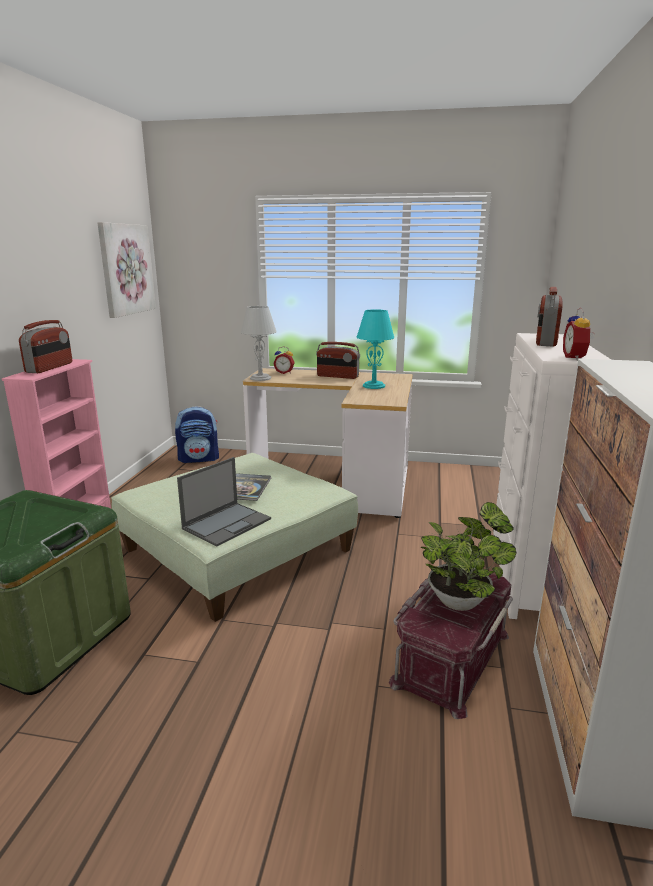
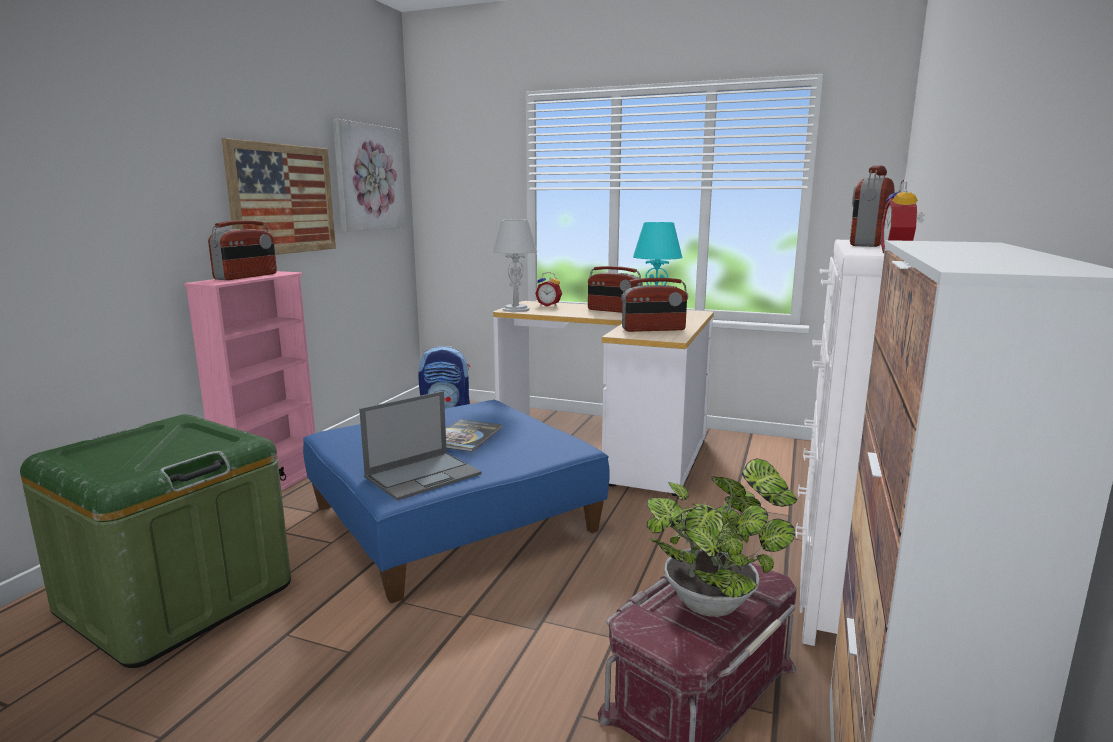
camera: 10 degrees right, 5 degrees down
green ottoman [111,453,358,622] -> blue ottoman [303,400,610,603]
none -> picture [221,138,336,255]
none -> radio [621,278,688,332]

